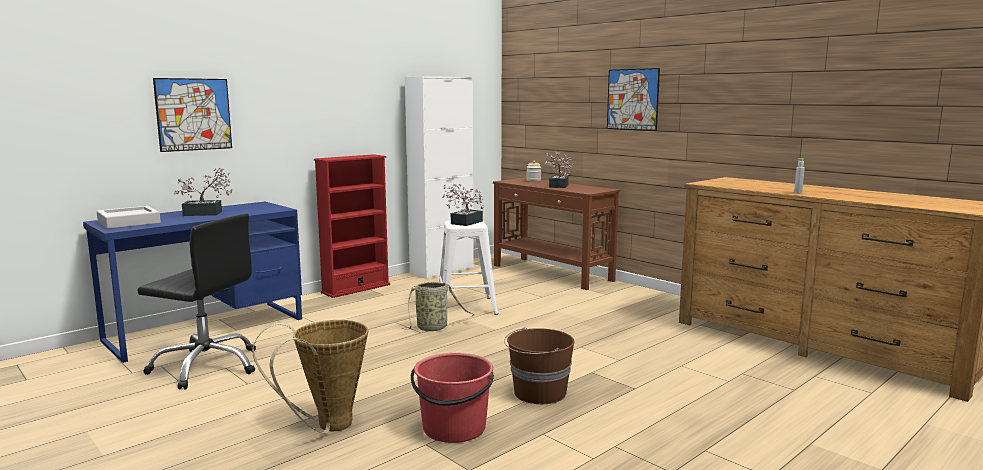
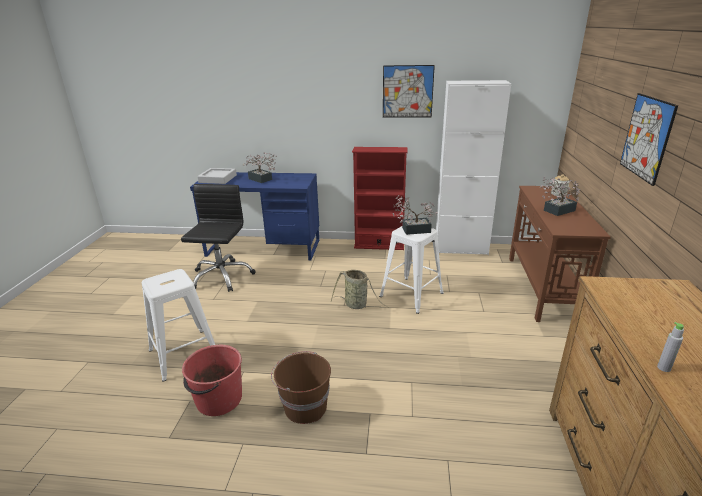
camera: 50 degrees right, 15 degrees up
black office chair [137,214,256,389] -> black office chair turned 150 degrees counterclockwise [181,184,256,292]
picture [153,78,232,152] -> picture moved to [383,65,435,117]
basket [252,320,368,433] -> white stool [142,269,215,382]

